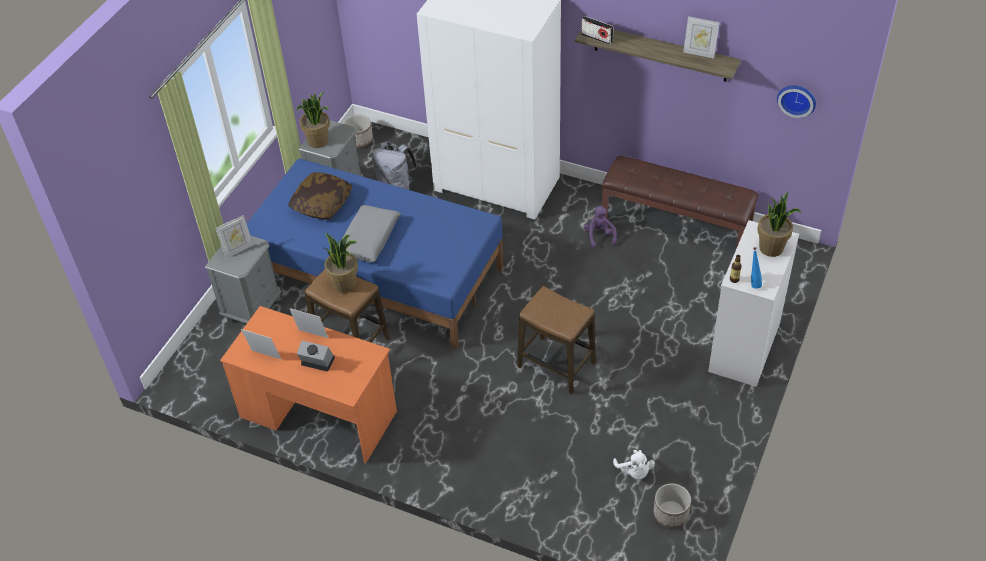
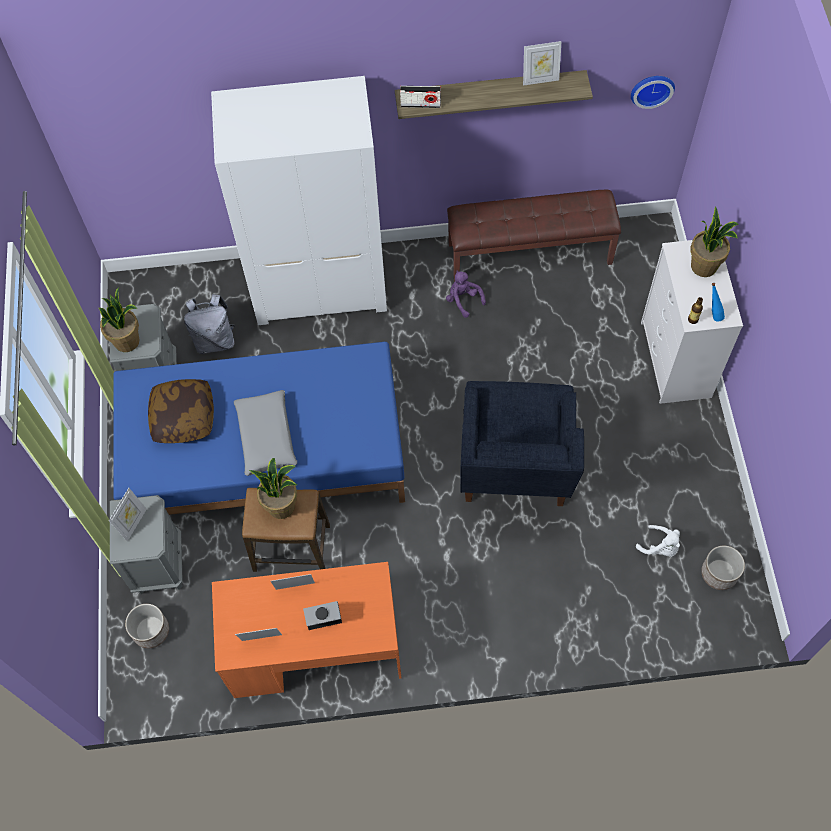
camera: 30 degrees left, 15 degrees up
planter [344,115,373,147] -> planter moved to [125,604,169,648]
stool [517,286,596,394] -> blue armchair [460,381,584,506]

